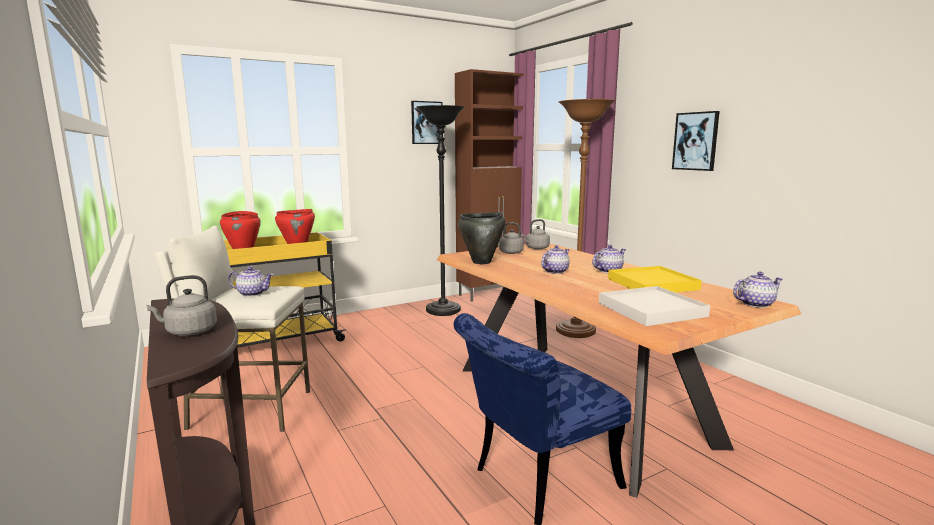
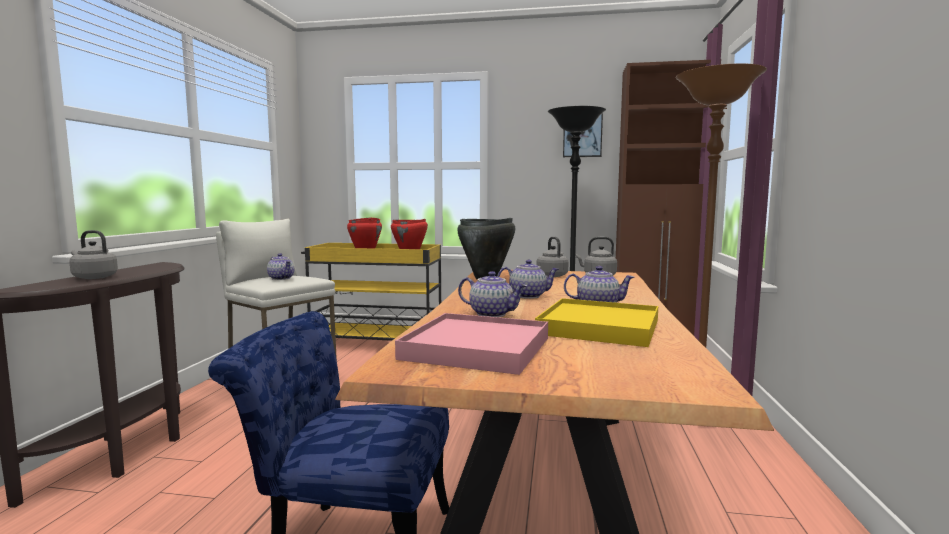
camera: 40 degrees right, 5 degrees down
white tray [599,286,710,326] -> pink tray [395,313,548,375]
picture [672,111,720,171] -> none
teapot [733,272,782,308] -> teapot moved to [458,271,527,317]

